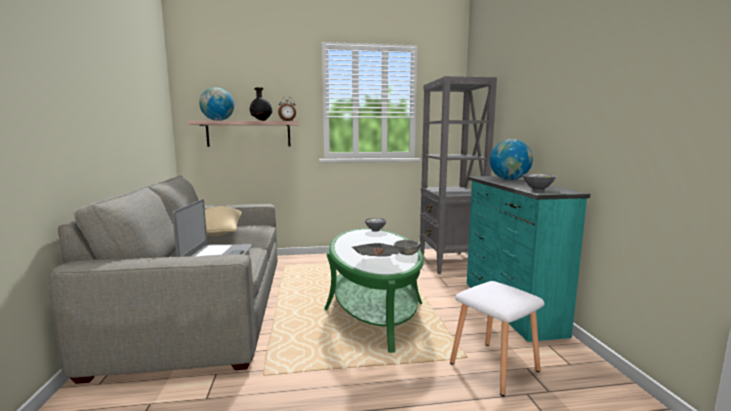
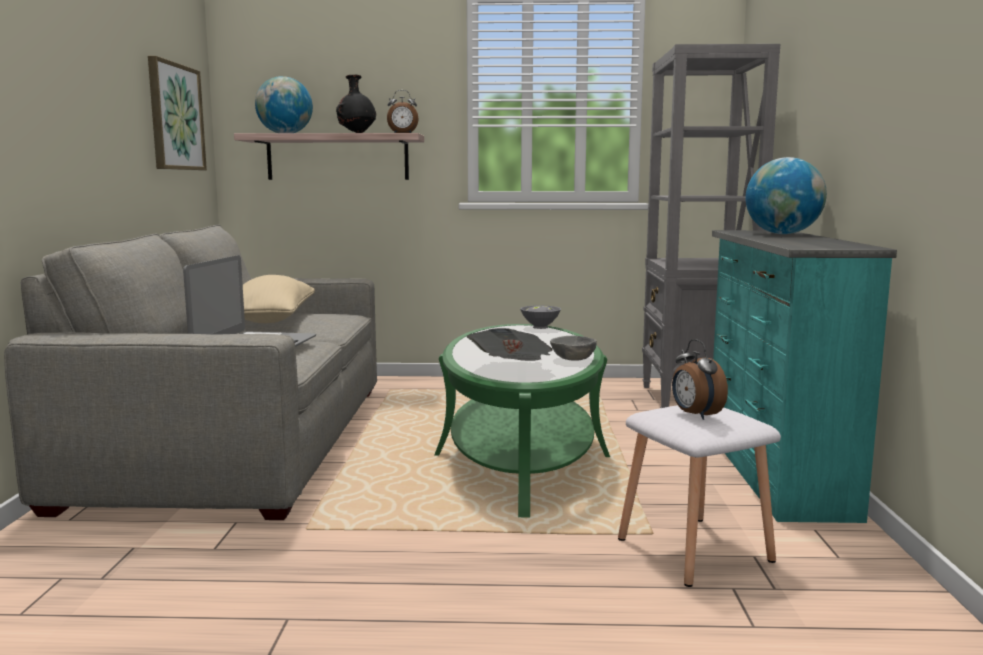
camera: 10 degrees right, 0 degrees up
grey bowl [522,174,557,191] -> none
none -> picture [148,56,207,170]
none -> alarm clock [672,339,728,420]

